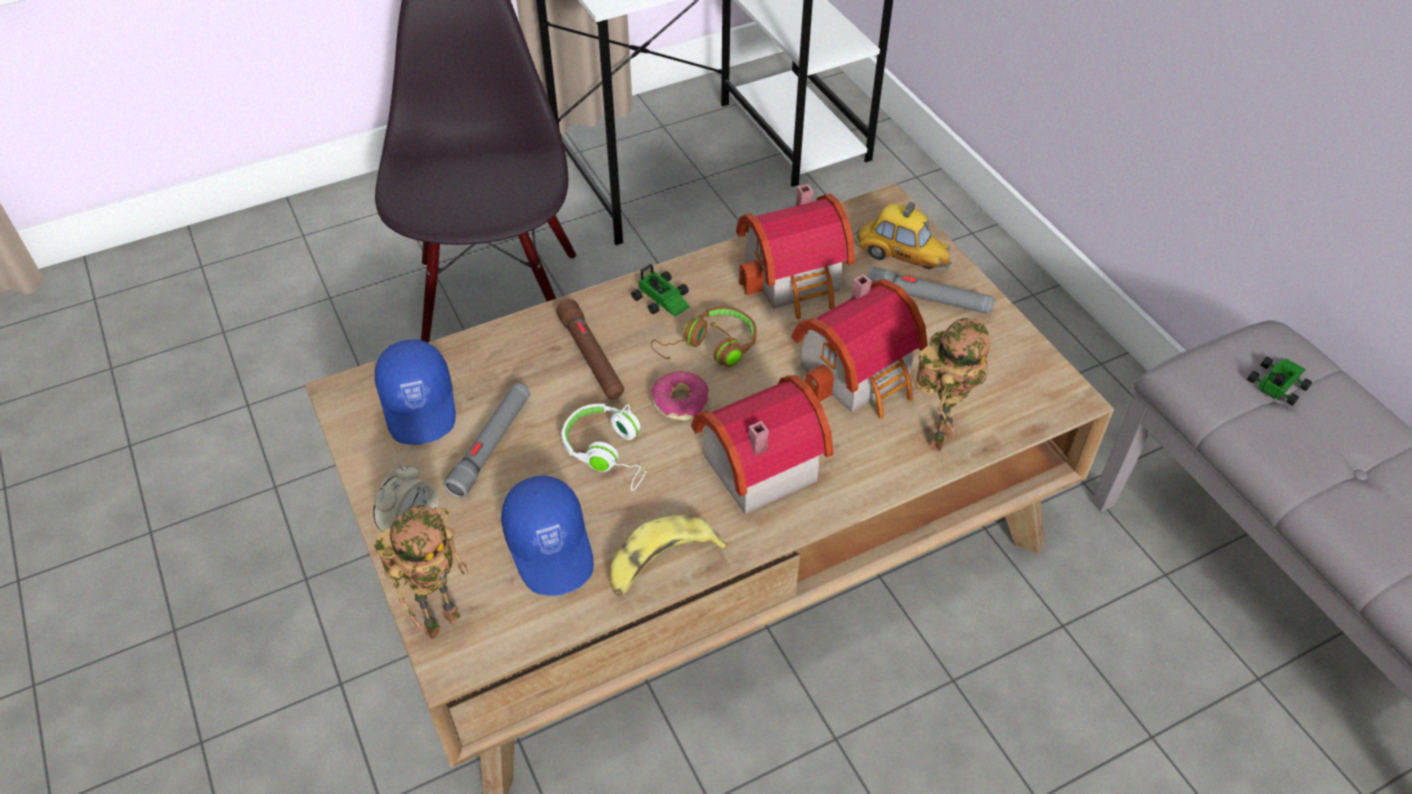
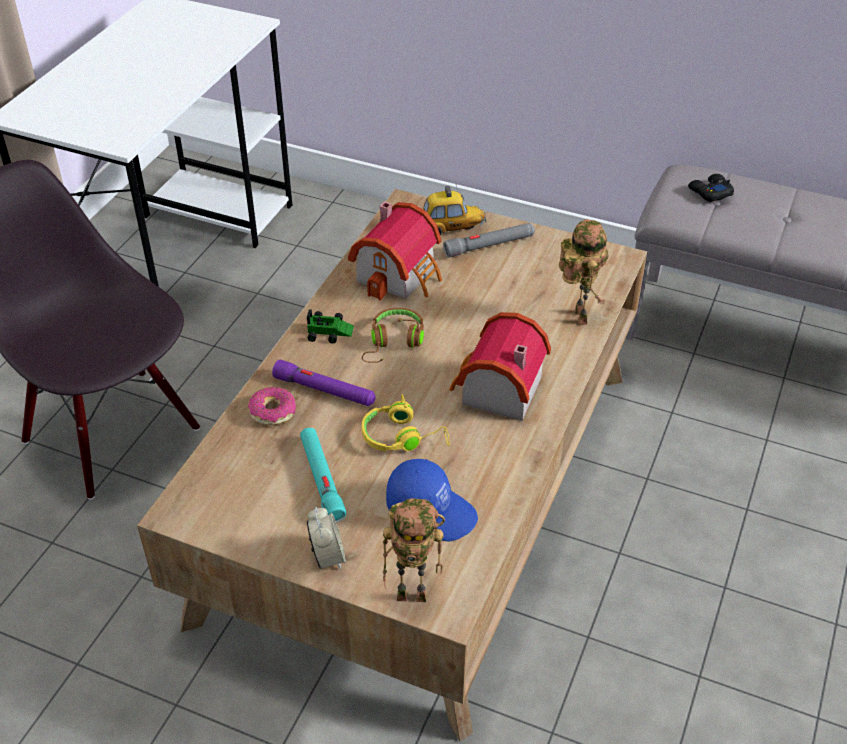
camera: 40 degrees left, 5 degrees down
toy robot [374,505,469,640] -> toy robot turned 90 degrees clockwise [383,498,445,602]
blue cap [375,339,456,445] -> none
grey flashlight [443,383,530,498] -> turquoise flashlight [300,428,346,522]
brown flashlight [556,299,624,399] -> purple flashlight [272,360,376,406]
white headphones [561,404,648,491] -> yellow headphones [362,394,450,451]
banana [610,515,728,597] -> none
donut [652,371,708,421] -> donut moved to [248,387,296,425]
toy house [792,274,928,419] -> none
toy car [1247,357,1312,406] -> black game controller [688,174,734,202]

